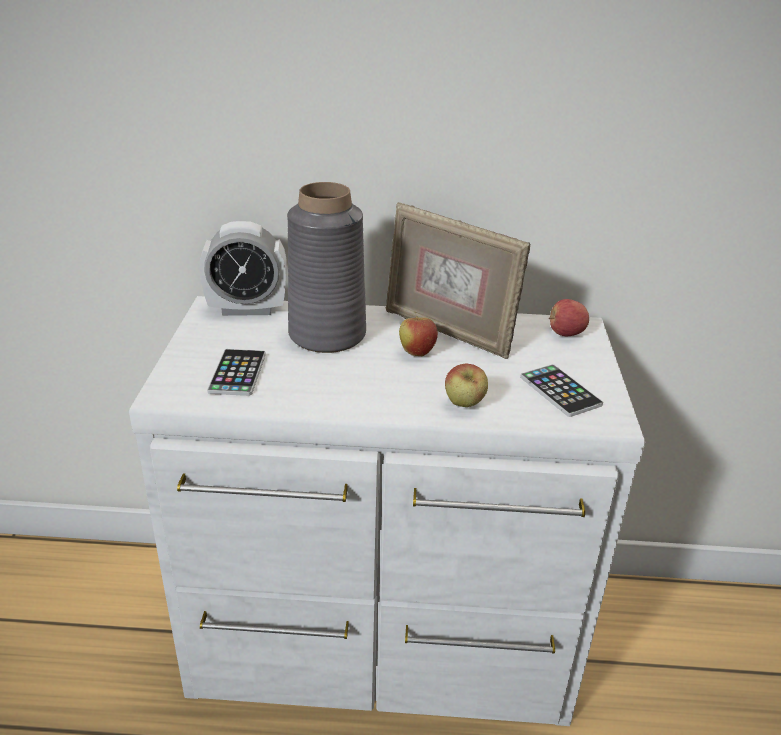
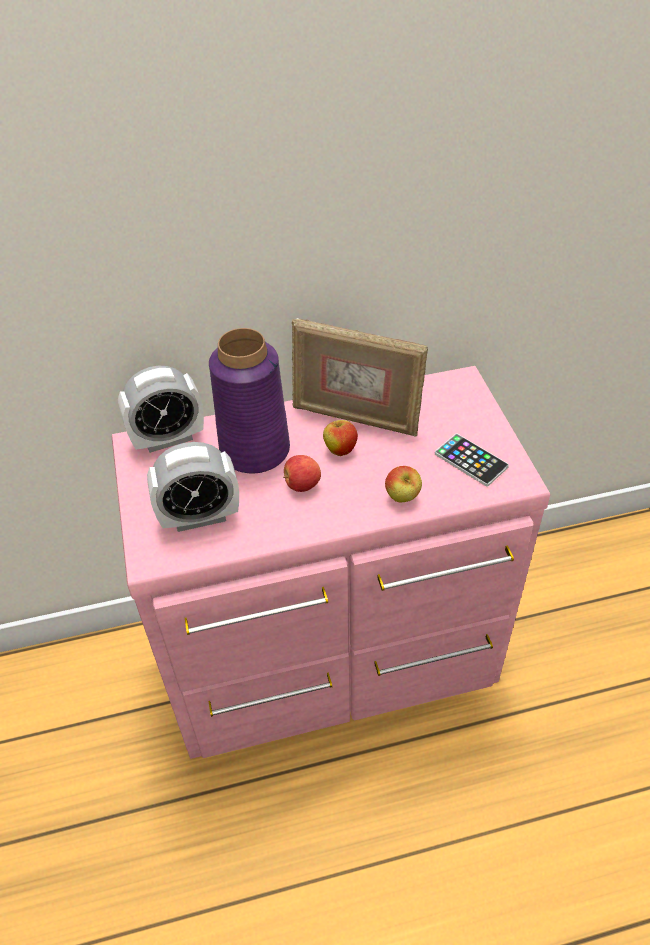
camera: 15 degrees left, 15 degrees up
white dresser [129,296,645,726] -> pink dresser [112,366,550,759]
phone [207,349,266,396] -> alarm clock [147,442,239,532]
grey vase [287,182,366,353] -> purple vase [209,328,290,473]
apple [549,299,589,336] -> apple moved to [283,455,321,492]

